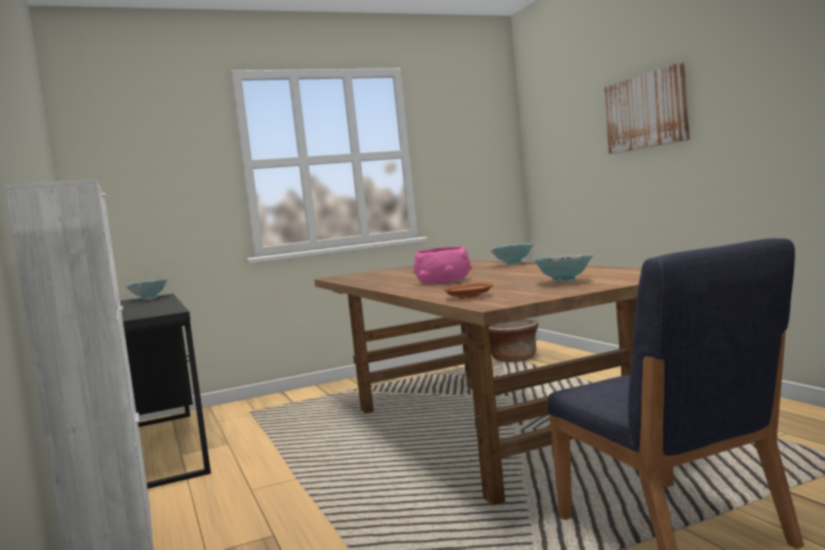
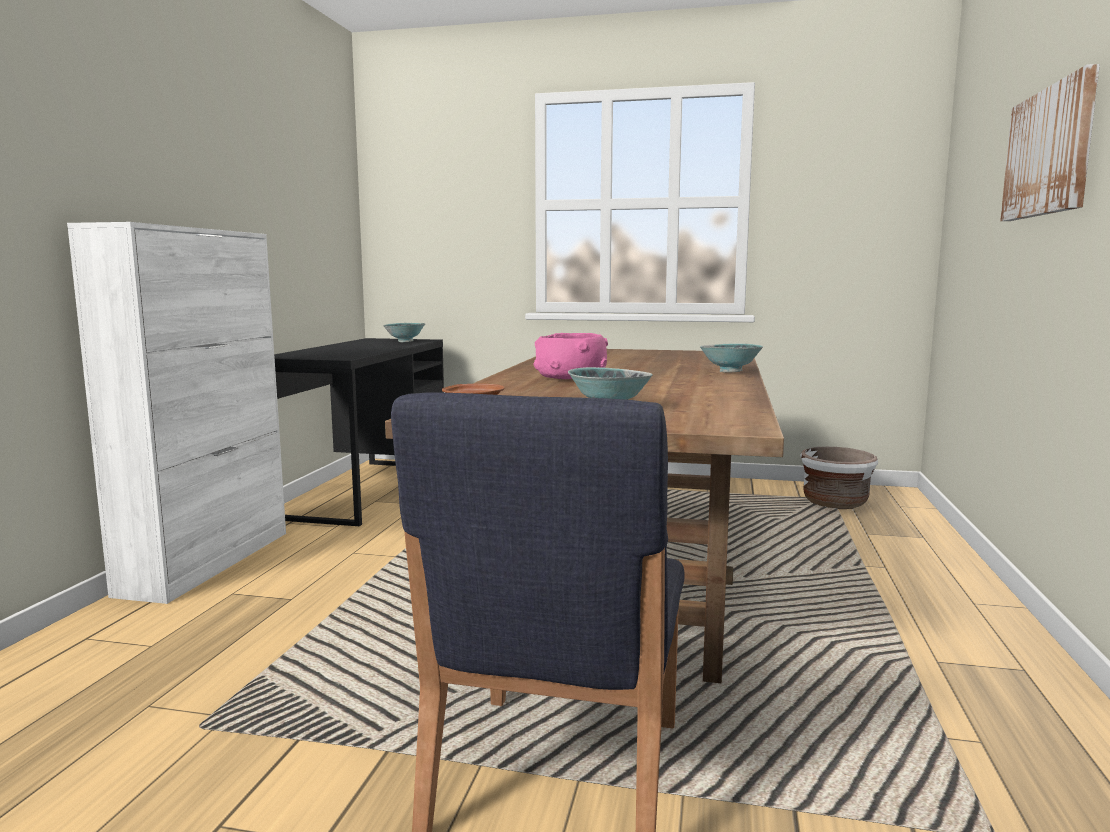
camera: 35 degrees right, 5 degrees up
brown planter [489,319,538,362] -> white planter [800,447,878,509]

